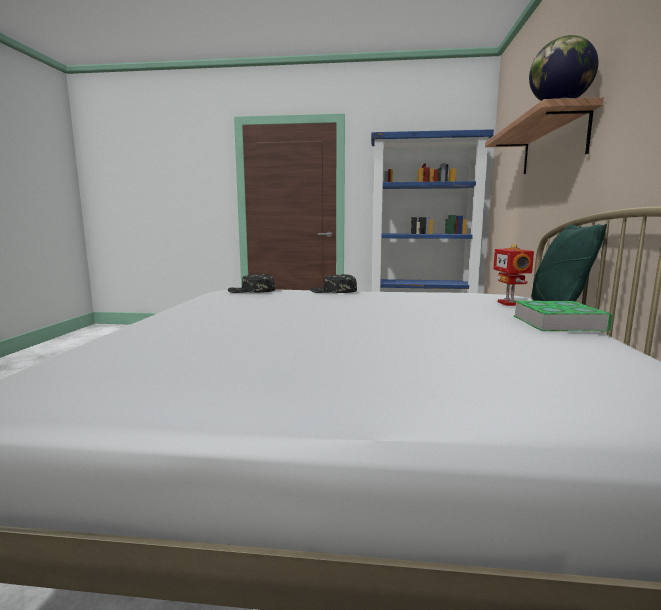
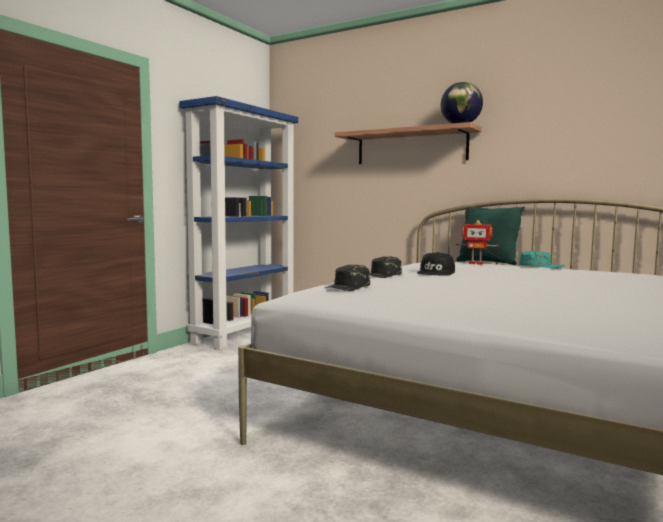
camera: 65 degrees left, 5 degrees down
book [514,301,613,331] -> turquoise cap [519,251,565,269]
none -> black cap [417,252,455,276]

